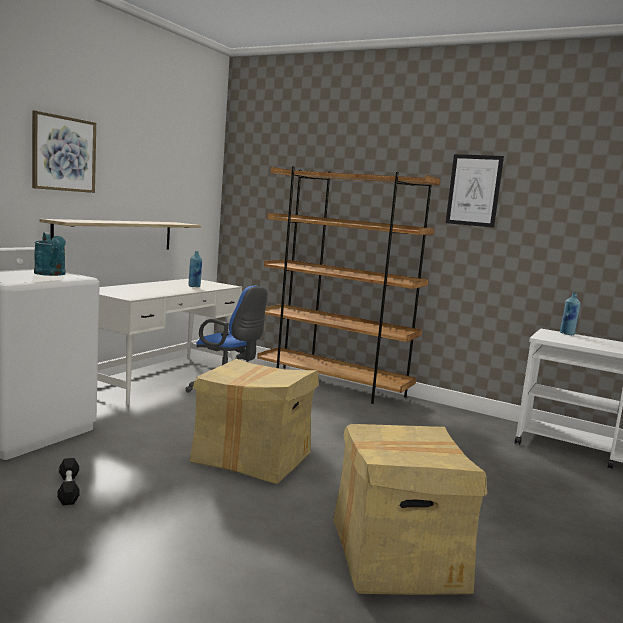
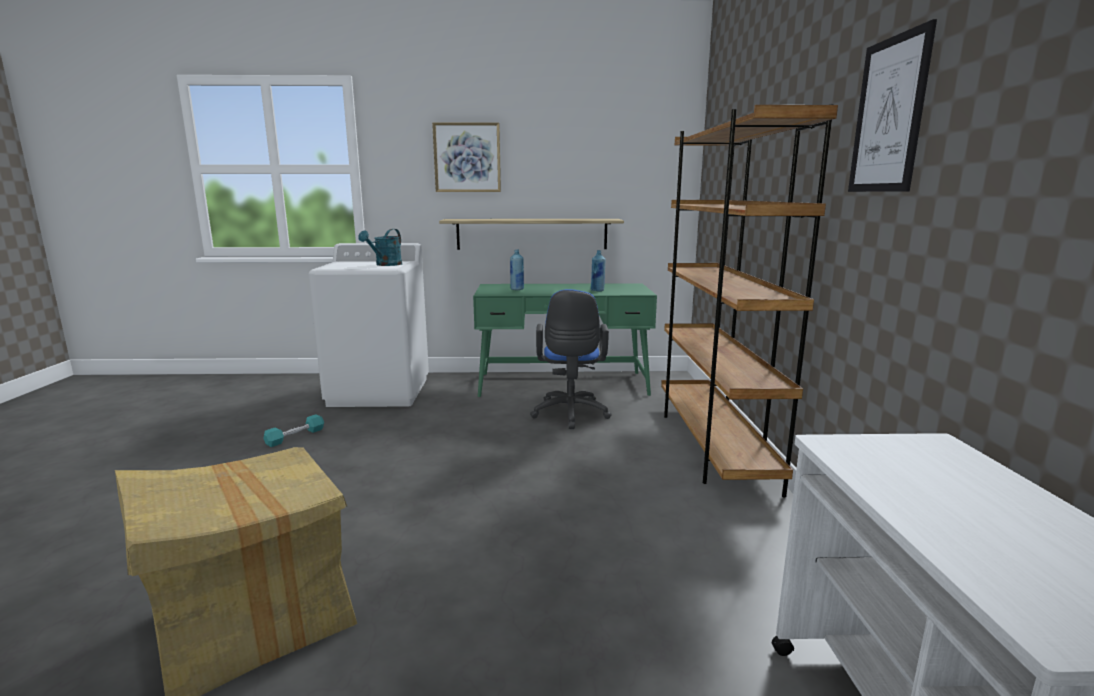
camera: 60 degrees right, 5 degrees up
black dumbbell [57,458,80,505] -> turquoise dumbbell [263,414,324,447]
white desk [97,279,242,405] -> green desk [473,283,657,397]
cardboard box [190,359,319,484] -> none
blue bottle [560,293,581,335] -> blue bottle moved to [510,250,524,290]

